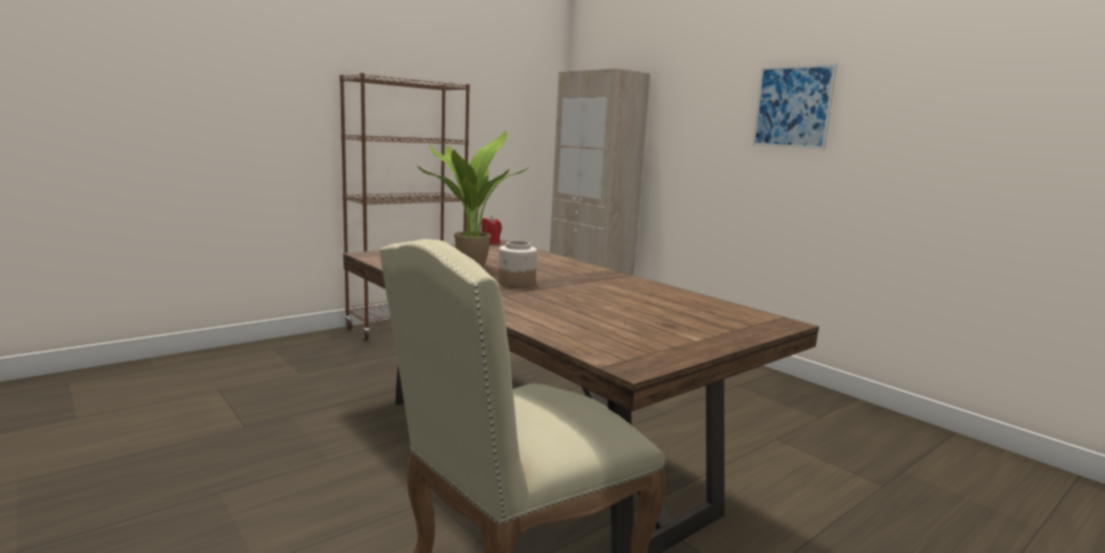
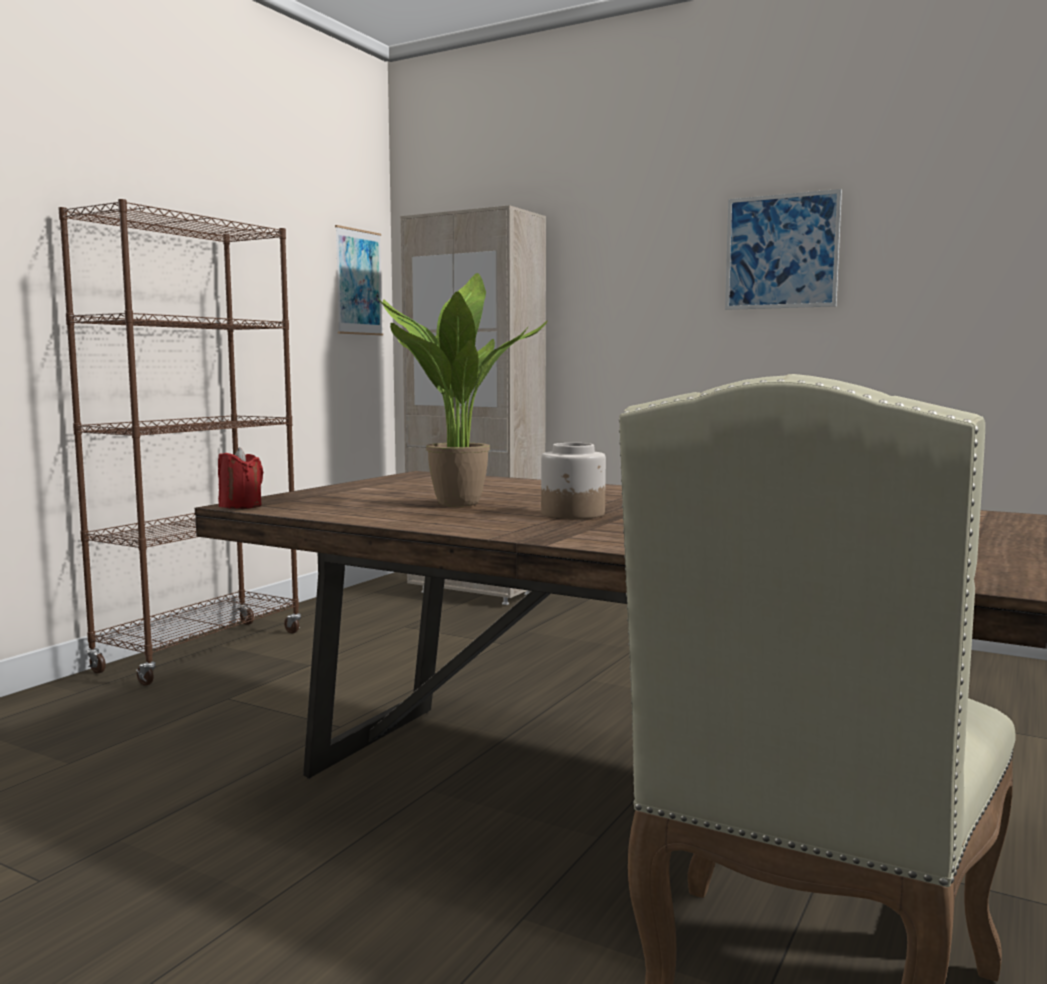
camera: 20 degrees left, 5 degrees down
red candle [481,216,502,245] -> red candle moved to [218,447,263,509]
none -> picture [335,225,383,336]

